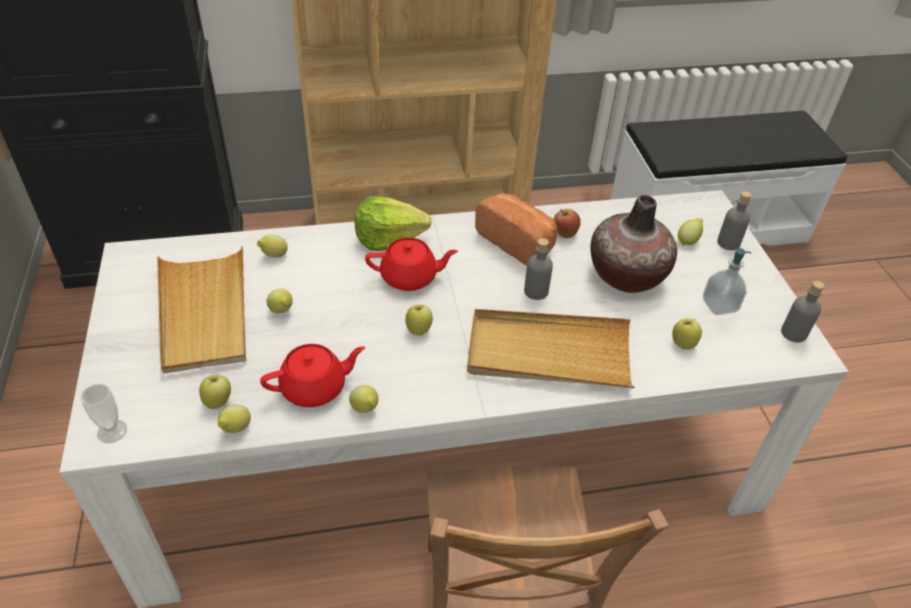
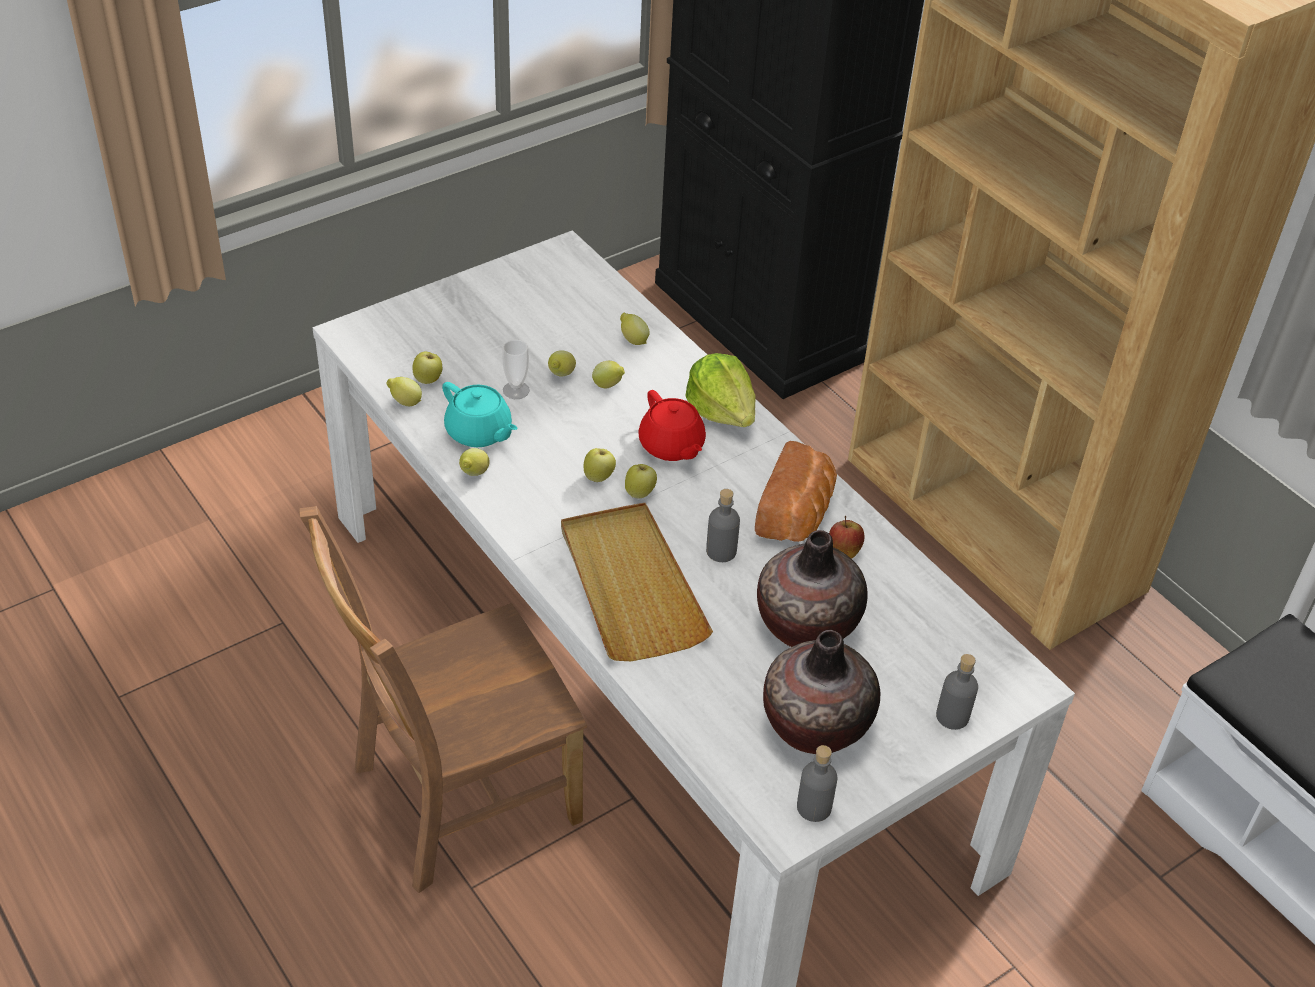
camera: 65 degrees right, 0 degrees up
cup [81,384,127,443] -> cup moved to [502,340,530,399]
beige tray [157,246,246,374] -> none
red teapot [260,344,365,407] -> turquoise teapot [442,382,518,447]
apple [672,318,702,349] -> apple moved to [625,464,657,499]
lemon [678,218,703,246] -> lemon moved to [592,361,625,388]
soap dispenser [703,248,751,315] -> vase [763,630,880,754]

